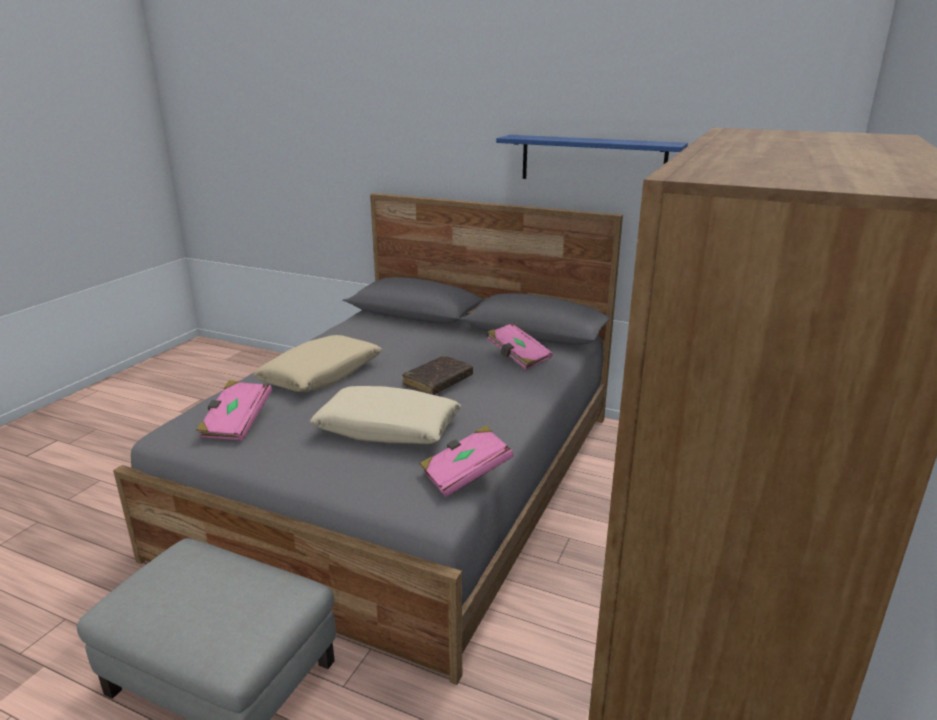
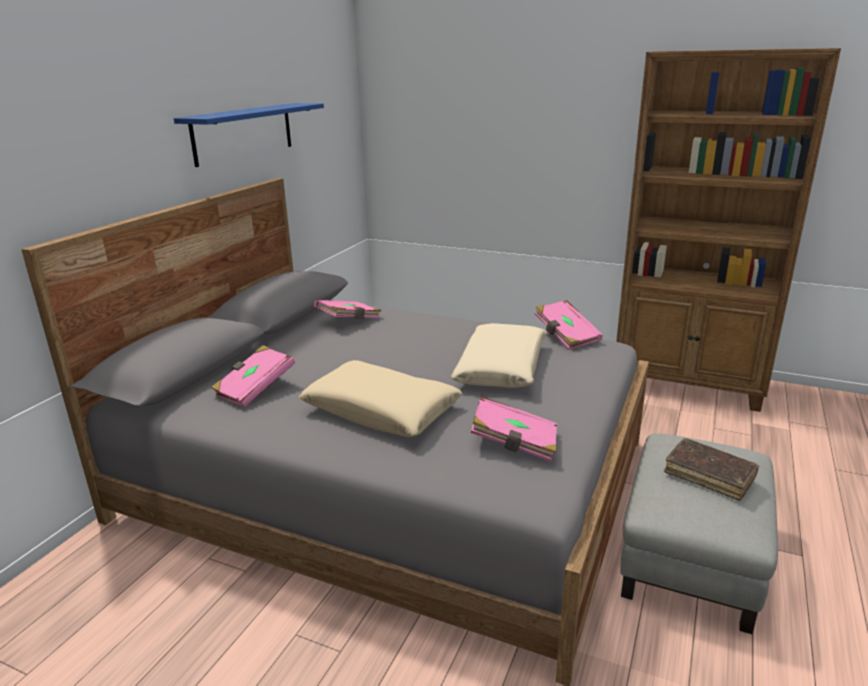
camera: 90 degrees left, 0 degrees up
brown book [402,356,473,395] -> brown book moved to [664,438,759,501]
none -> pink book [211,345,295,407]

